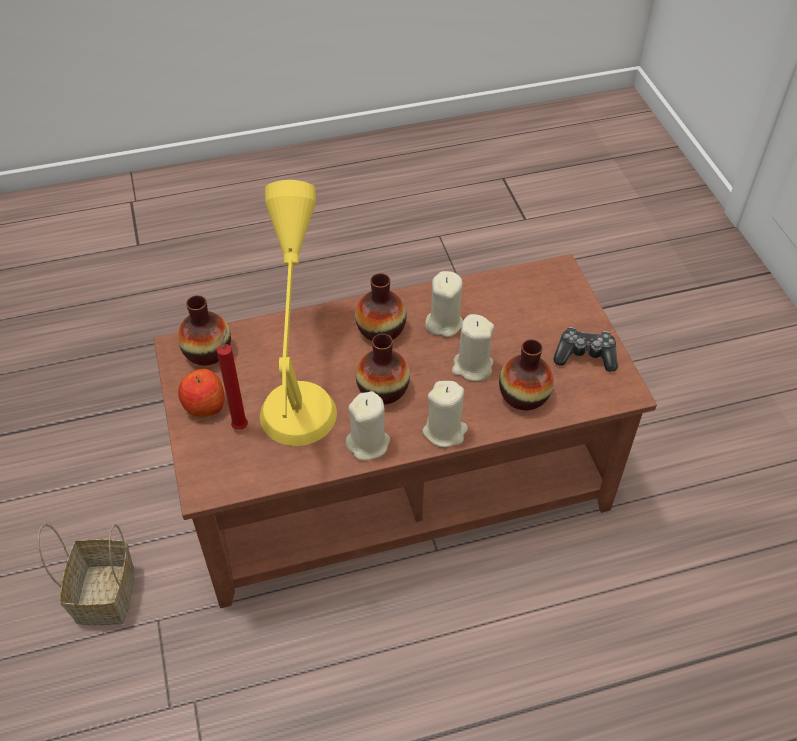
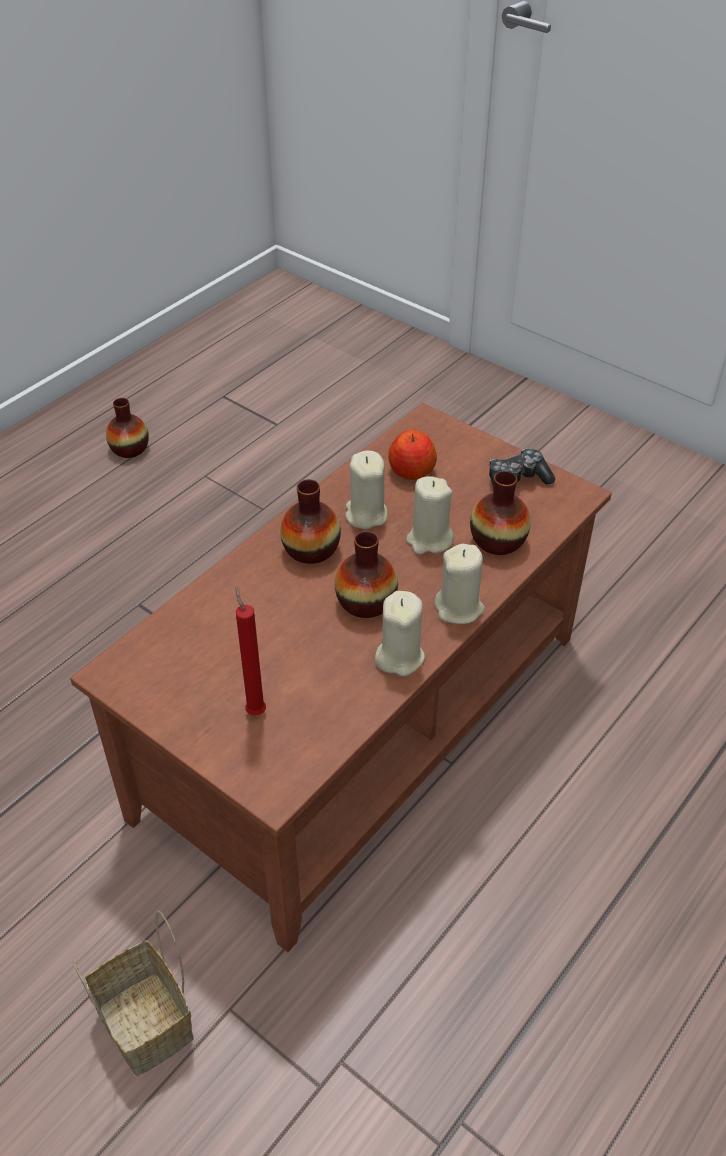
camera: 35 degrees left, 5 degrees down
vase [177,295,231,365] -> vase moved to [106,398,149,458]
apple [178,369,225,417] -> apple moved to [388,429,437,480]
yellow table lamp [260,180,337,446] -> none

